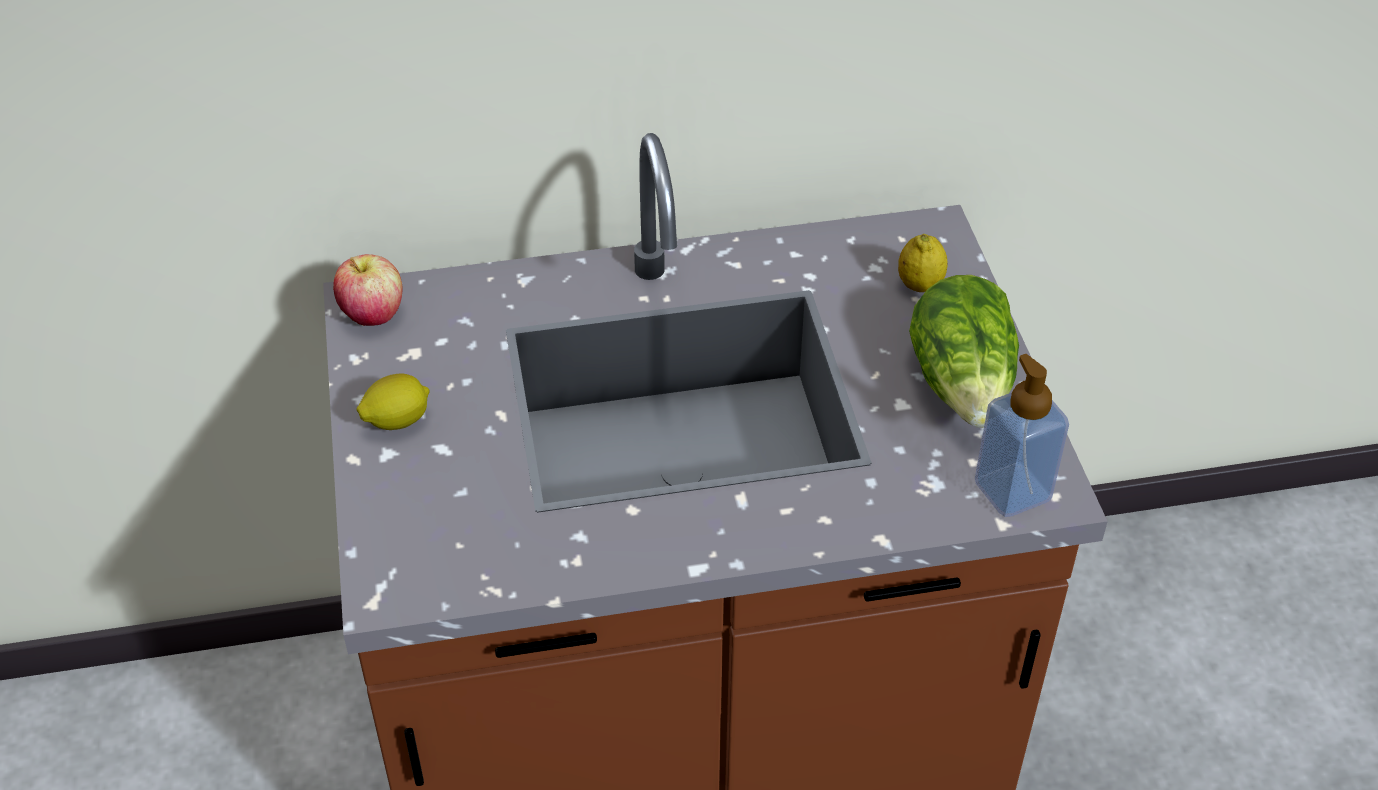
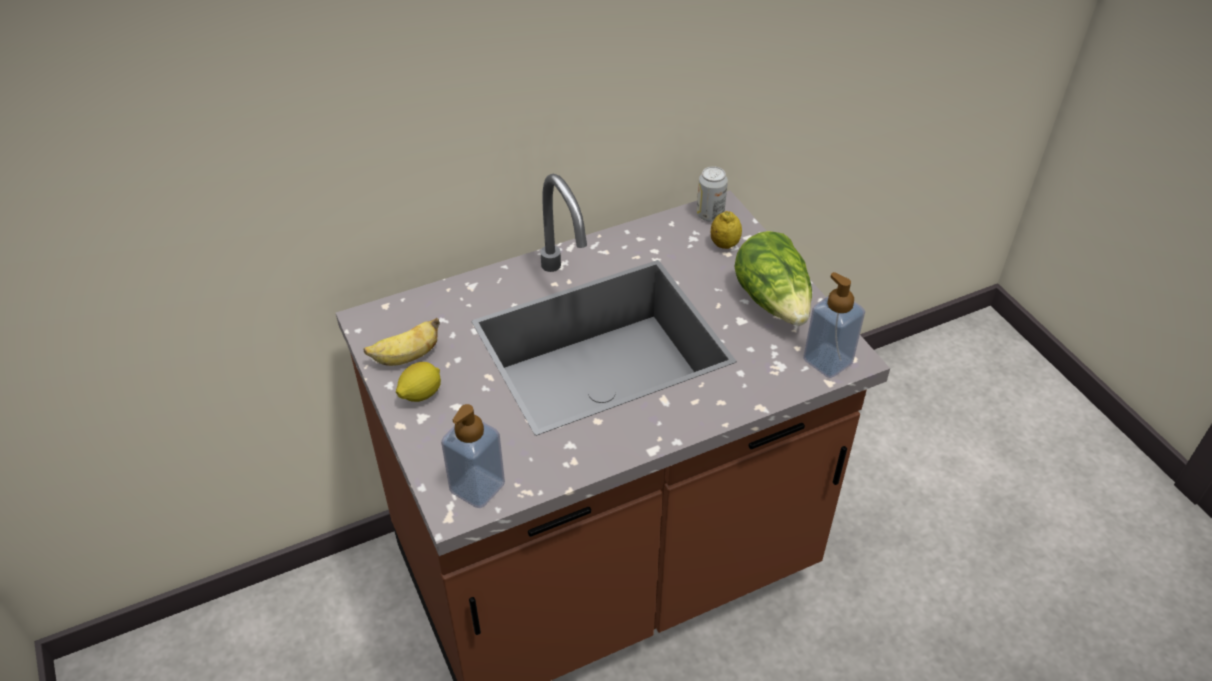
camera: 15 degrees left, 0 degrees up
apple [333,254,402,326] -> none
none -> banana [364,318,440,366]
none -> soap dispenser [441,404,505,508]
none -> can [697,166,728,222]

